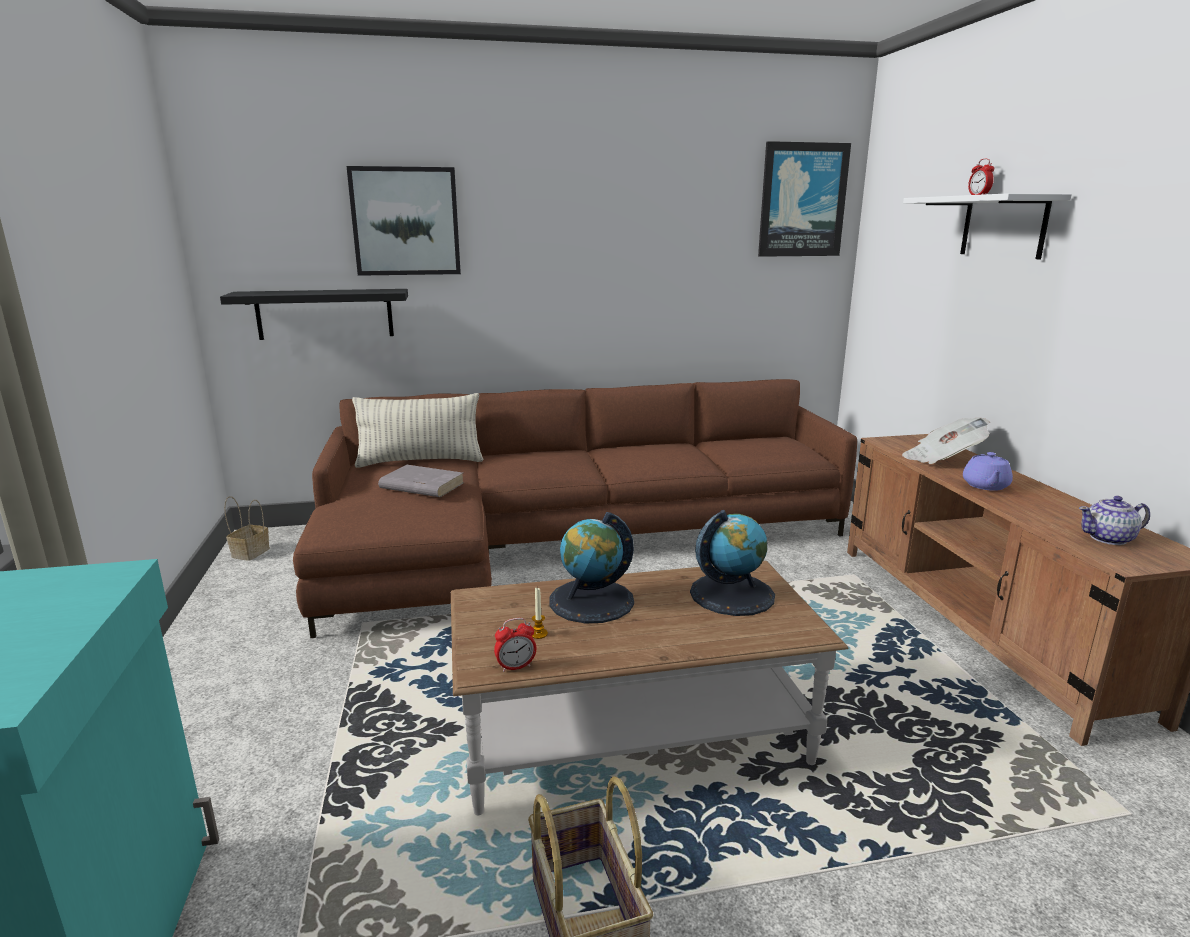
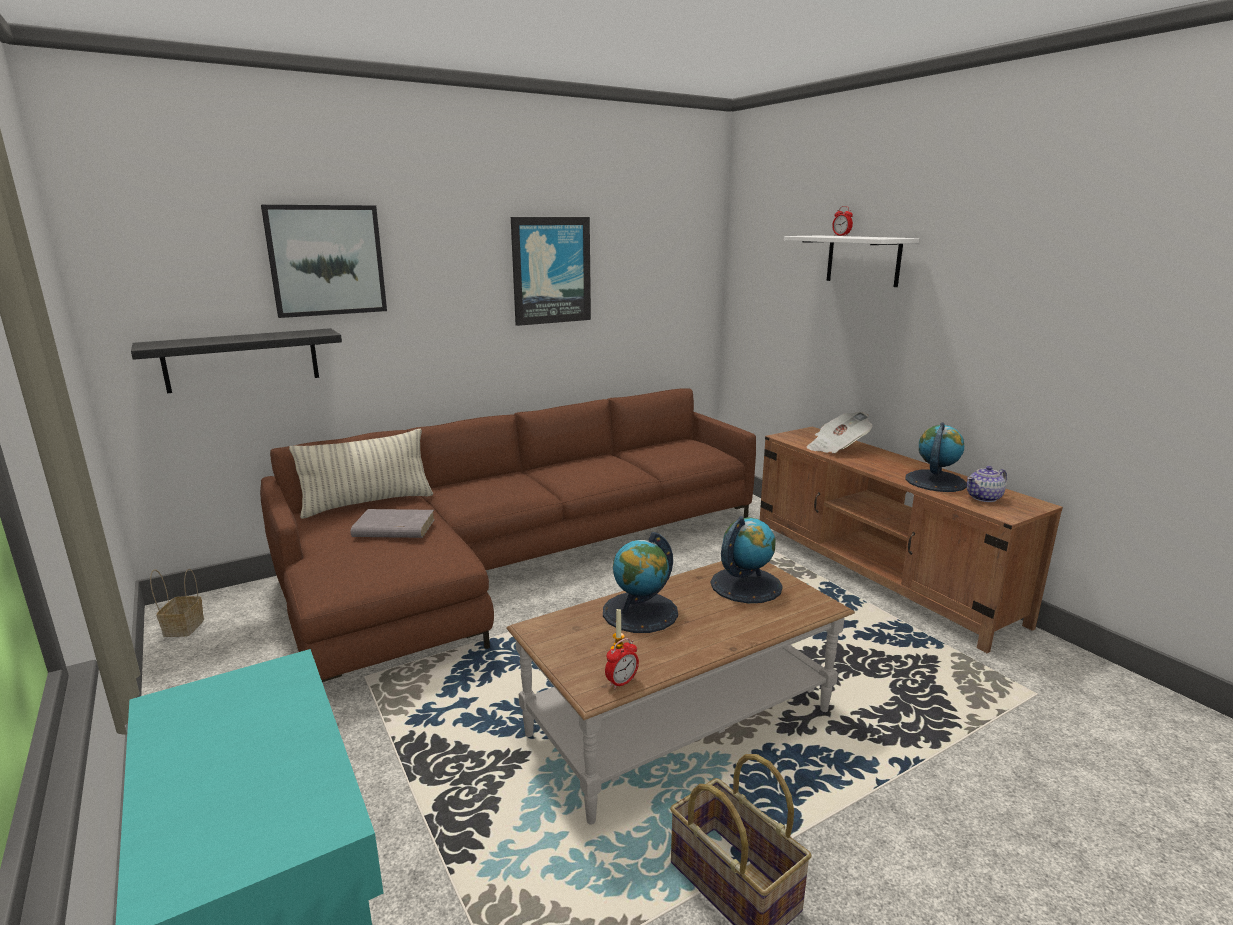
camera: 20 degrees left, 0 degrees up
picture [758,141,851,257] -> picture moved to [511,217,591,326]
purple teapot [963,452,1013,491] -> none
none -> globe [905,423,967,492]

